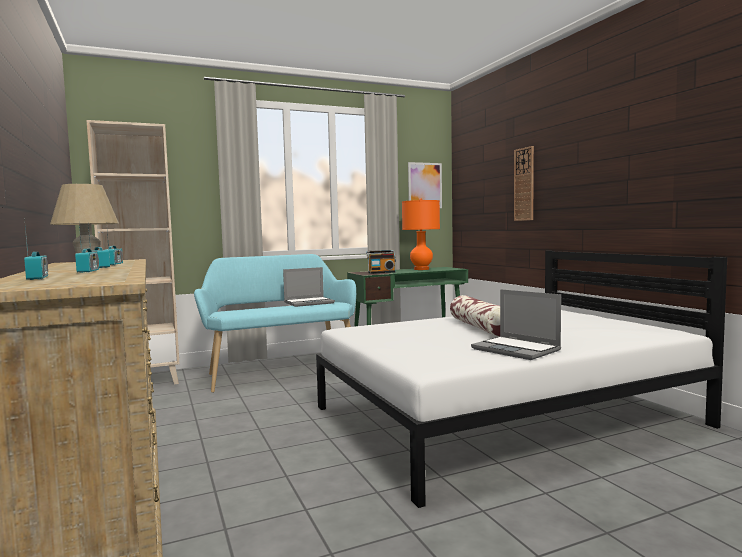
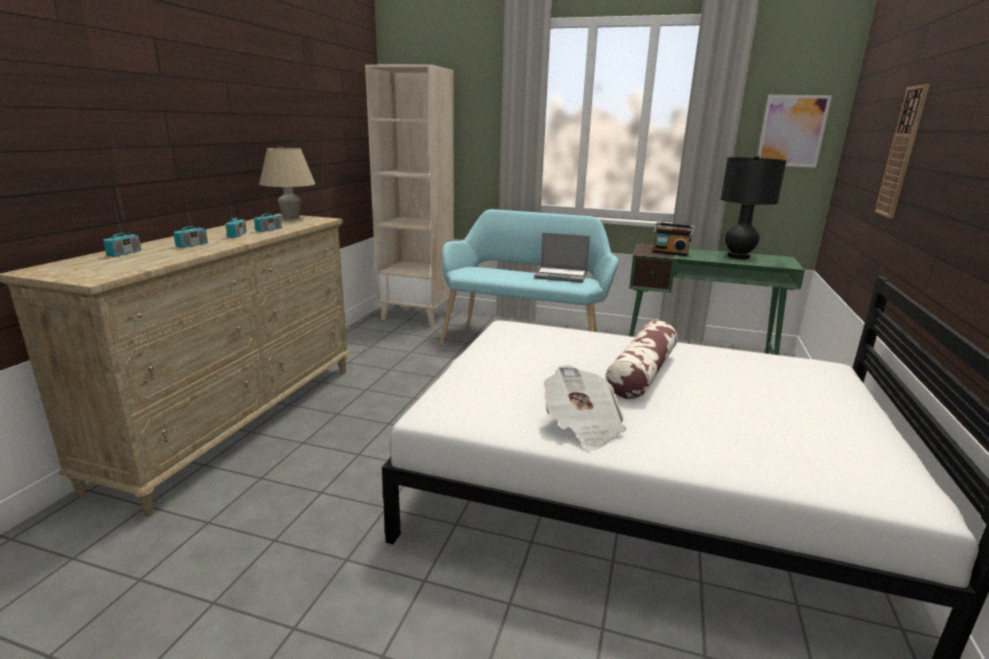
camera: 40 degrees right, 15 degrees up
orange table lamp [402,198,440,270] -> black table lamp [720,155,787,259]
laptop [471,289,561,360] -> newspaper [543,365,626,450]

